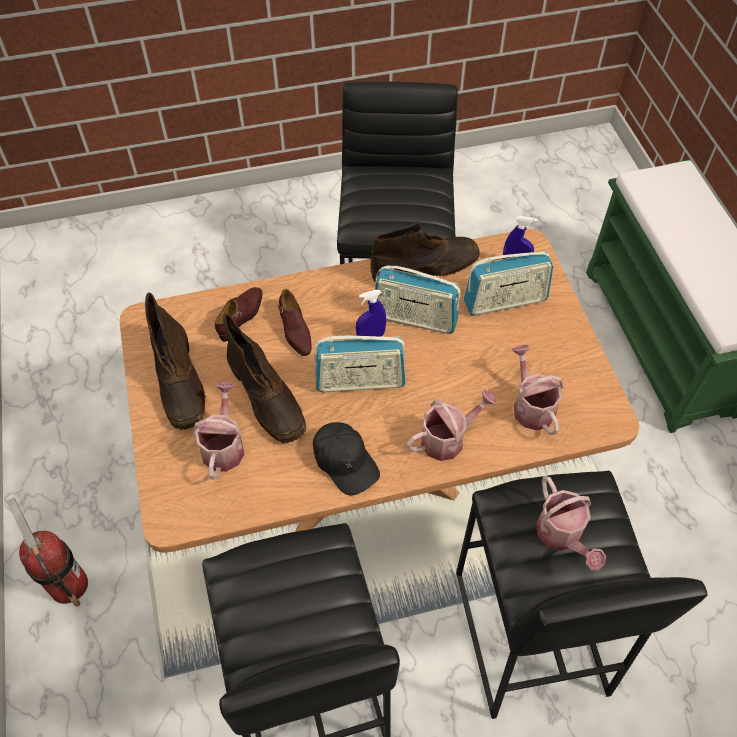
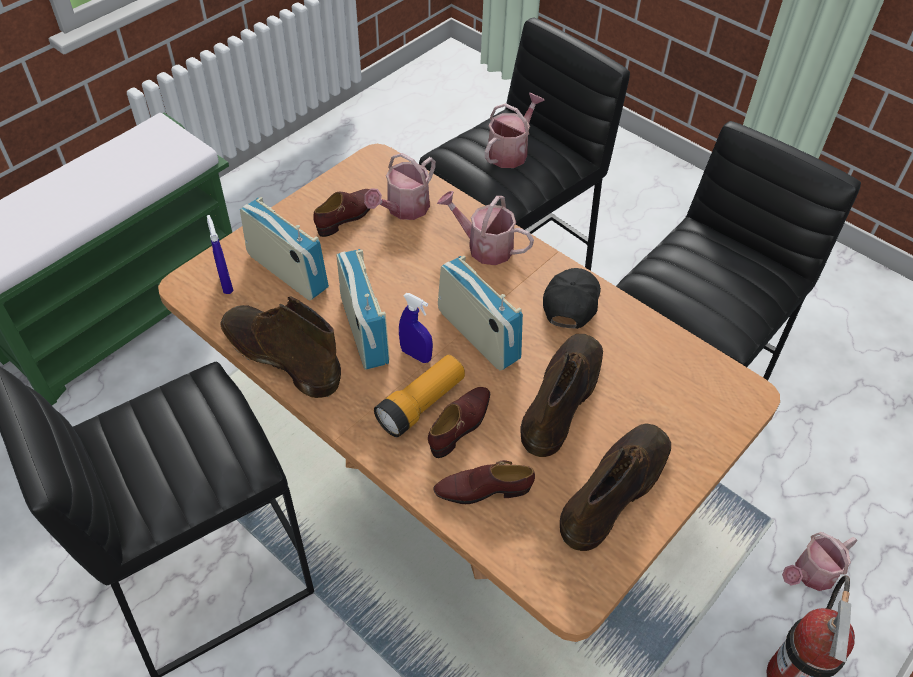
camera: 125 degrees left, 5 degrees down
watering can [193,382,244,479] -> watering can moved to [782,532,857,591]
none -> brown shoe [313,189,370,237]
none -> flashlight [374,355,465,437]

